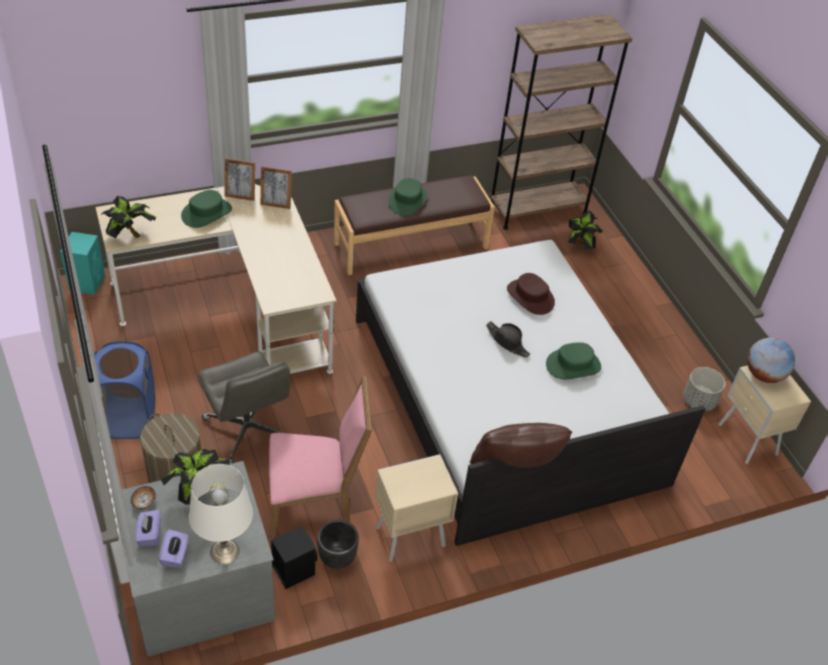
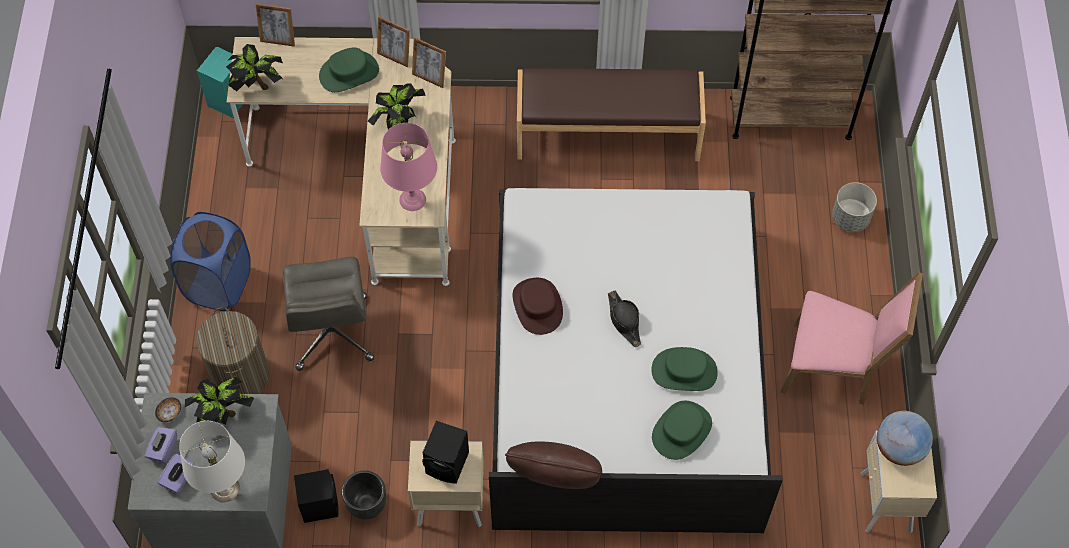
camera: 25 degrees right, 15 degrees up
pink chair [269,376,372,537] -> pink chair moved to [780,271,923,405]
green hat [388,178,427,215] -> green hat moved to [652,401,712,460]
brown hat [507,273,555,315] -> brown hat moved to [513,278,563,335]
potted plant [568,211,603,250] -> potted plant moved to [368,83,426,129]
grey planter [683,367,726,411] -> grey planter moved to [832,182,877,232]
none -> picture frame [255,4,295,47]
none -> pink table lamp [380,123,437,211]
none -> black speaker [422,421,469,484]

